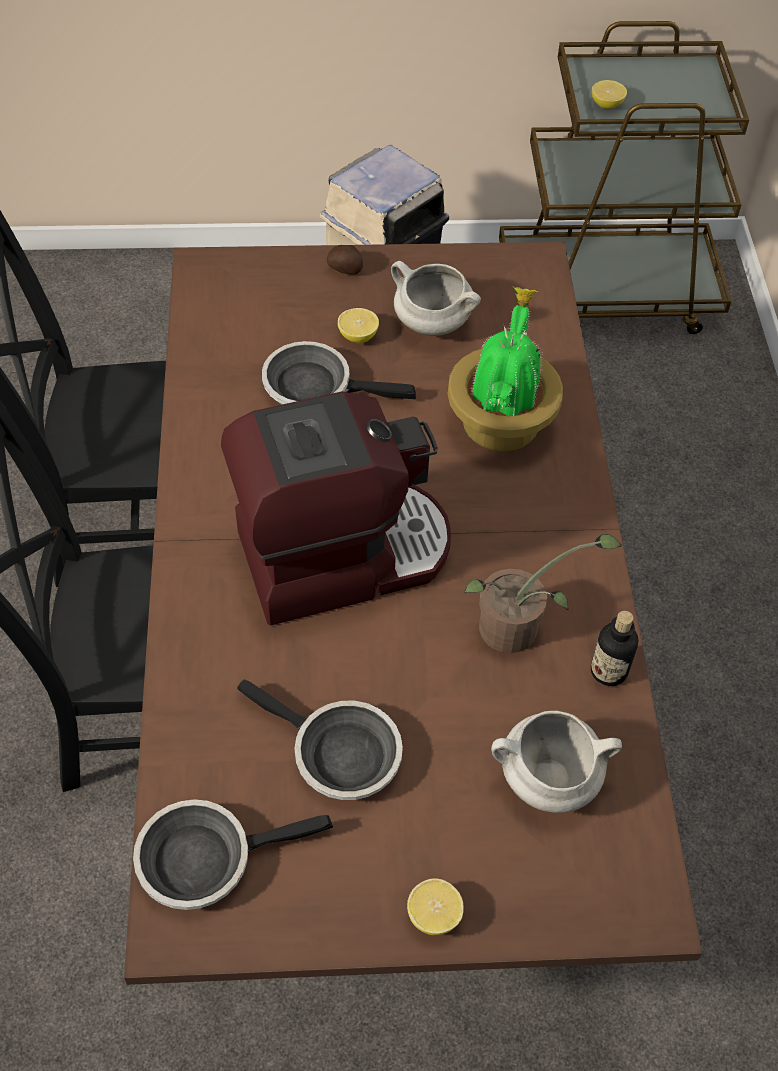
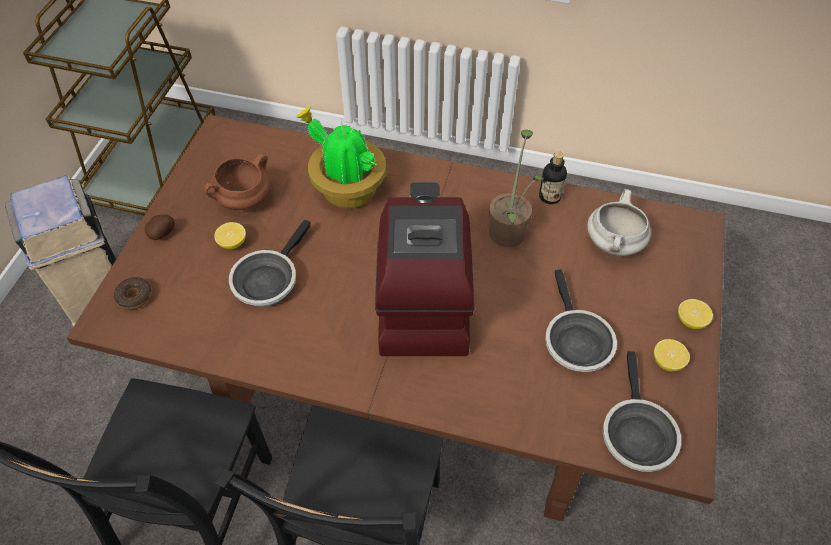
camera: 70 degrees left, 0 degrees up
frying pan [237,679,403,800] -> frying pan turned 120 degrees clockwise [545,269,617,372]
white cooking pot [391,261,481,336] -> brown cooking pot [204,153,270,210]
lemon [592,80,627,109] -> lemon moved to [654,339,690,371]
none -> donut [114,277,152,310]

